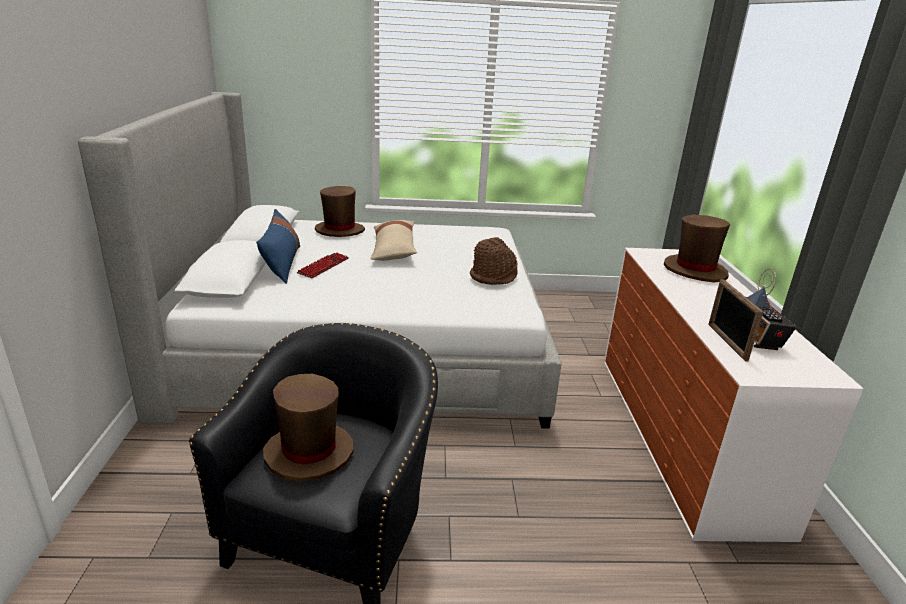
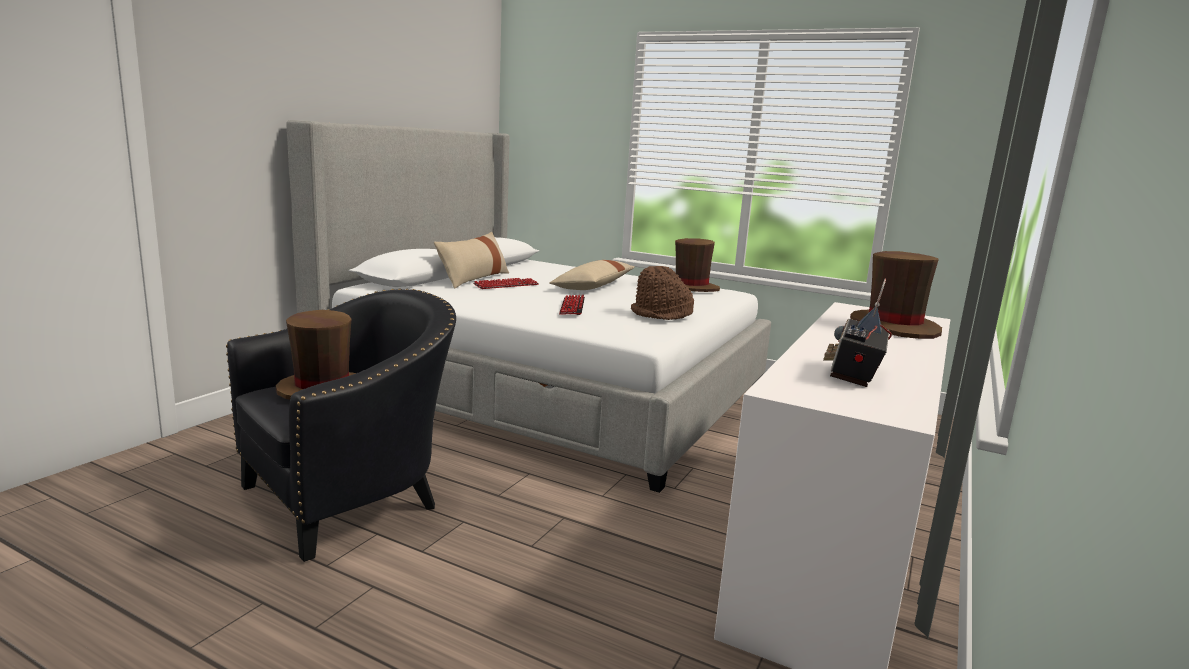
camera: 30 degrees right, 10 degrees down
blue pillow [256,209,300,284] -> beige pillow [434,232,509,289]
brown hat [315,186,365,237] -> brown hat moved to [675,238,720,292]
picture frame [708,279,764,362] -> none
none -> keyboard [559,295,585,315]

